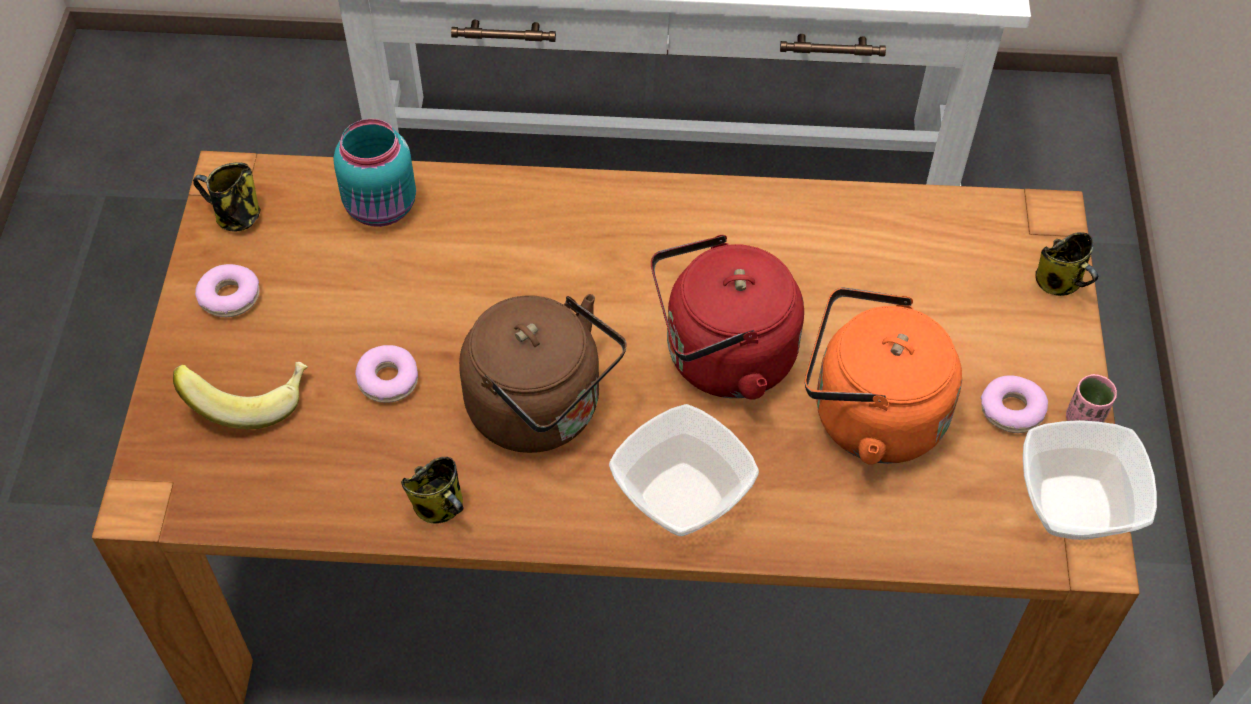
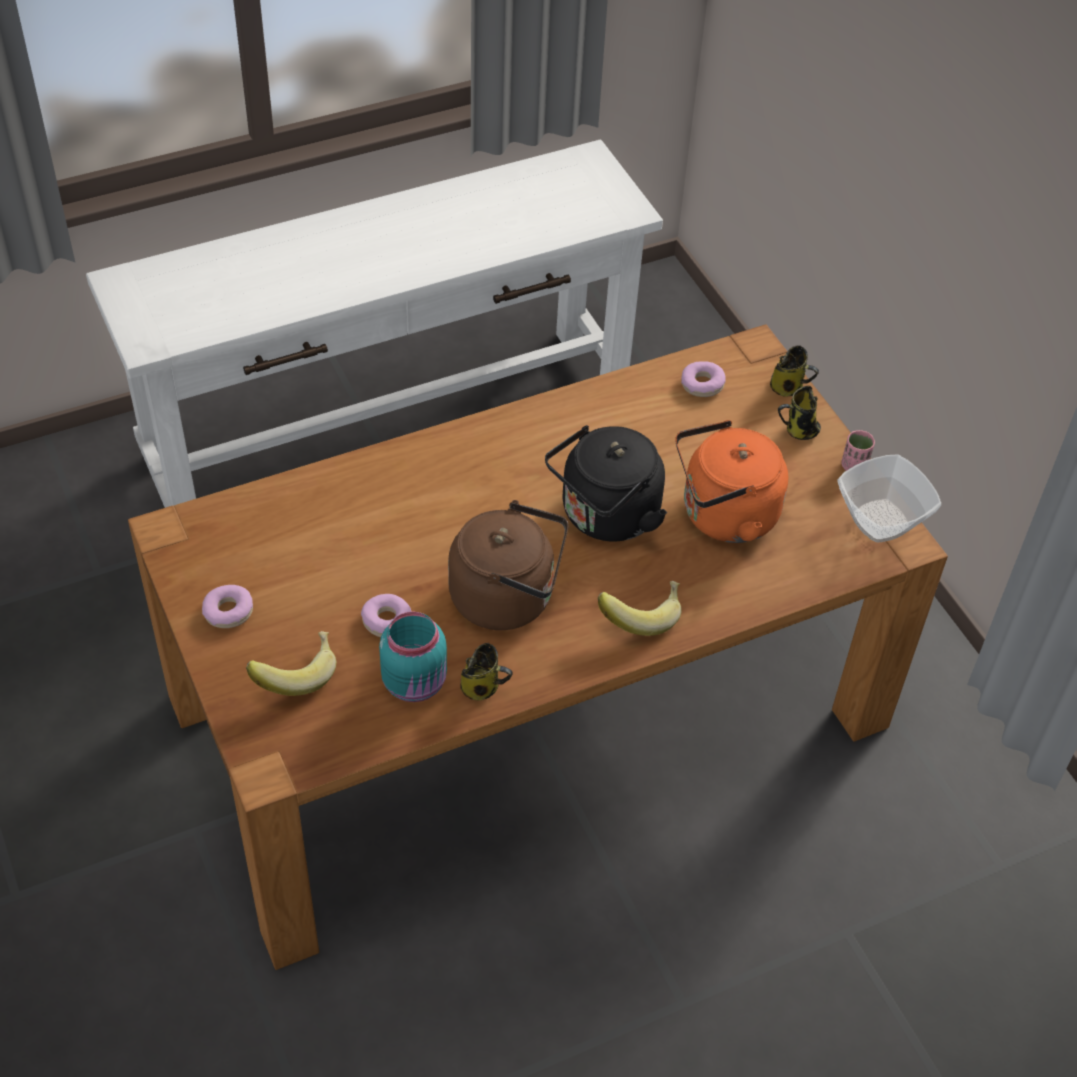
camera: 30 degrees left, 5 degrees down
mug [193,162,261,232] -> mug moved to [778,386,821,440]
turquoise jar [333,119,416,227] -> turquoise jar moved to [379,611,447,702]
bowl [609,404,759,536] -> banana [598,581,682,636]
red kettle [651,235,804,400] -> black kettle [545,425,667,541]
donut [981,375,1048,433] -> donut moved to [681,361,726,397]

